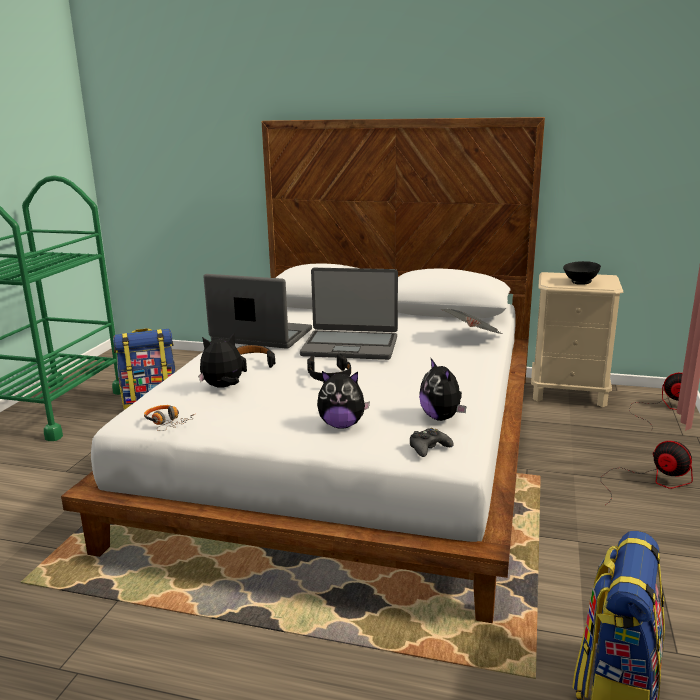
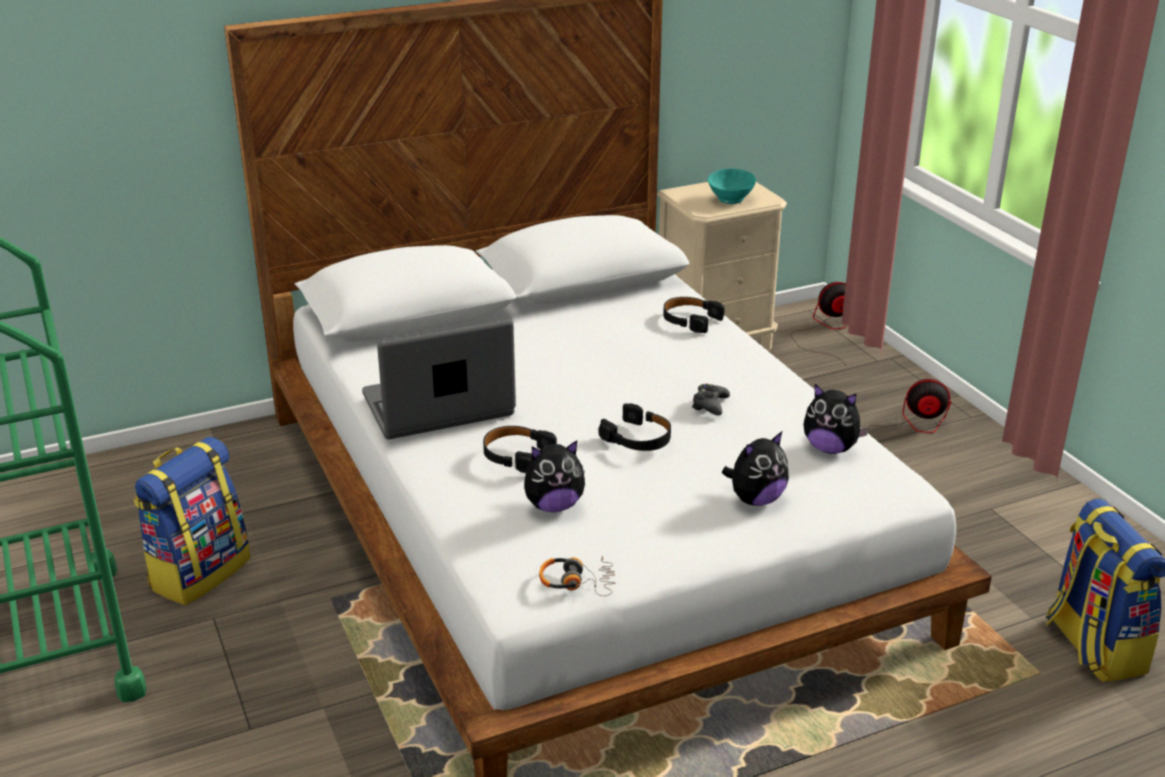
camera: 40 degrees left, 10 degrees up
plush toy [198,334,243,388] -> plush toy turned 135 degrees counterclockwise [524,441,585,512]
laptop [300,268,398,360] -> none
black game controller [410,428,454,457] -> black game controller moved to [692,384,730,415]
newspaper [440,309,504,334] -> black headphones [663,297,725,333]
black bowl [563,261,601,285] -> turquoise bowl [708,168,756,204]

